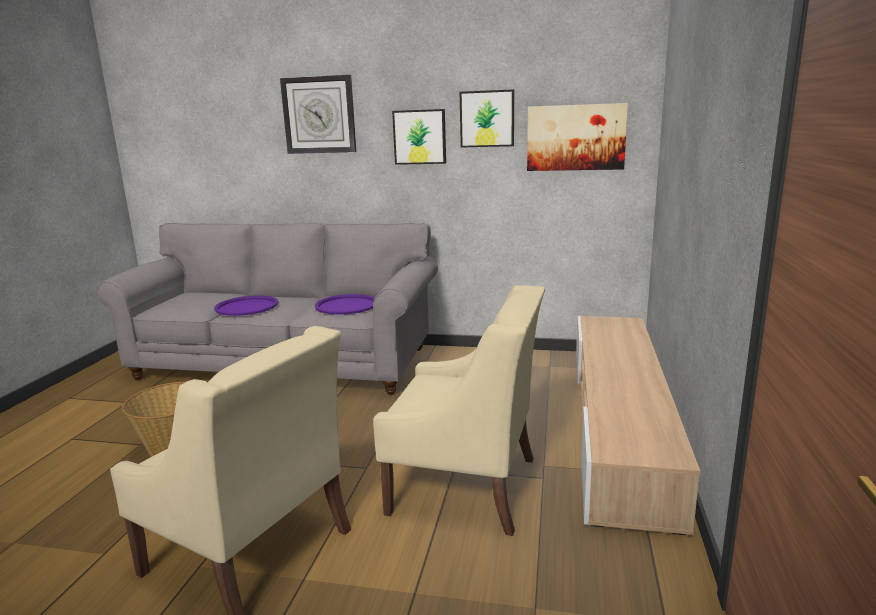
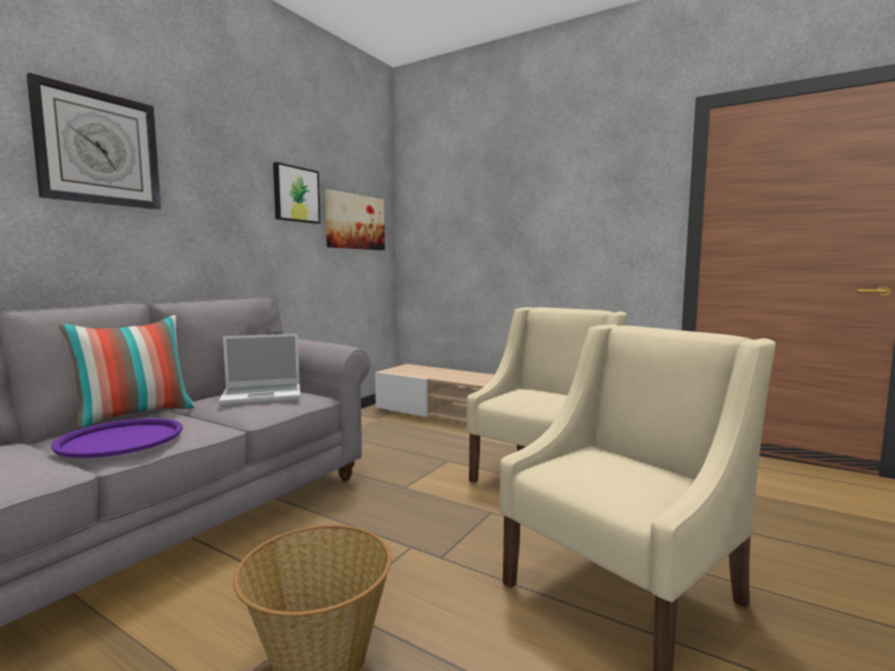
camera: 70 degrees left, 10 degrees down
purple tray [315,294,375,315] -> laptop [219,334,300,406]
picture [392,109,446,165] -> none
none -> pillow [58,315,195,430]

